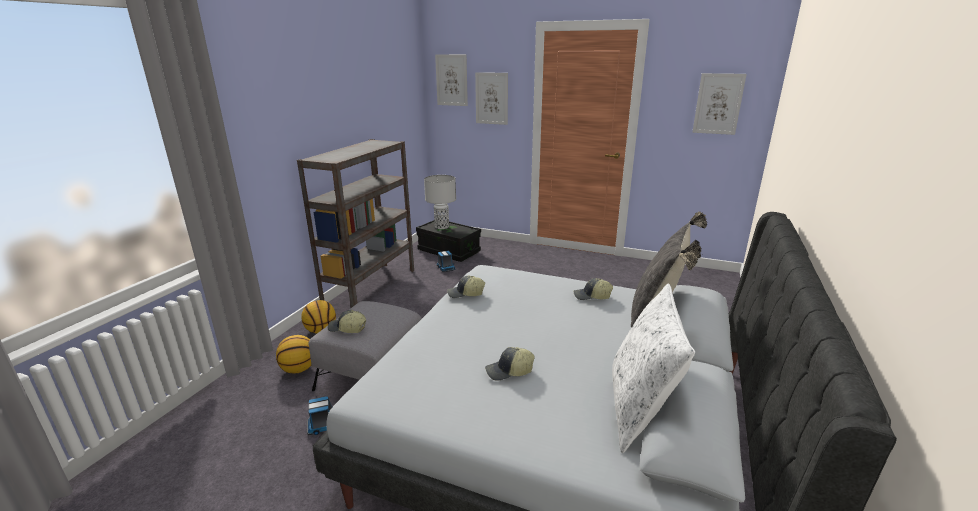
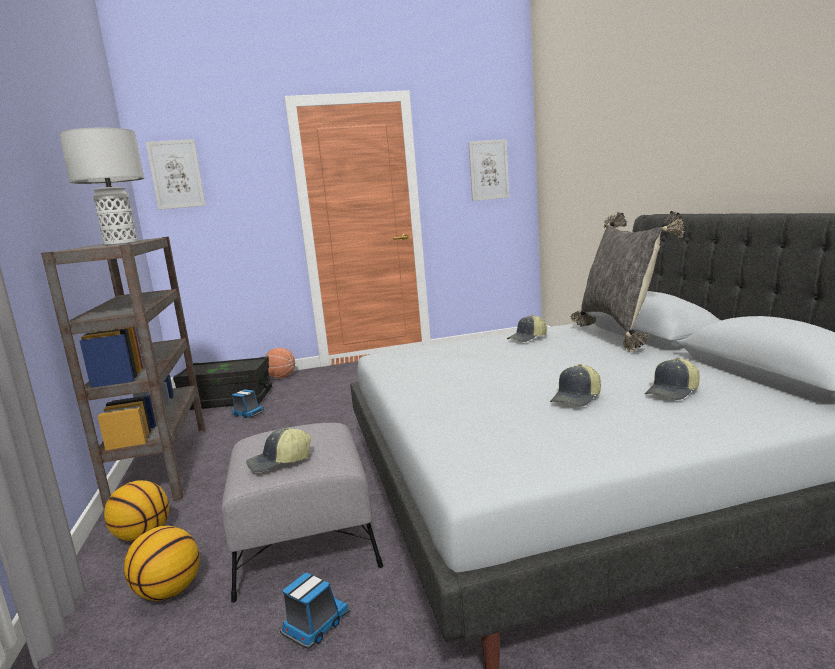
camera: 35 degrees left, 10 degrees down
white table lamp [424,175,456,229] -> white table lamp moved to [59,128,144,245]
cap [447,275,485,298] -> cap moved to [644,358,700,400]
picture [475,72,508,125] -> none
white pillow [612,284,695,453] -> none
none -> basketball [265,348,295,378]

